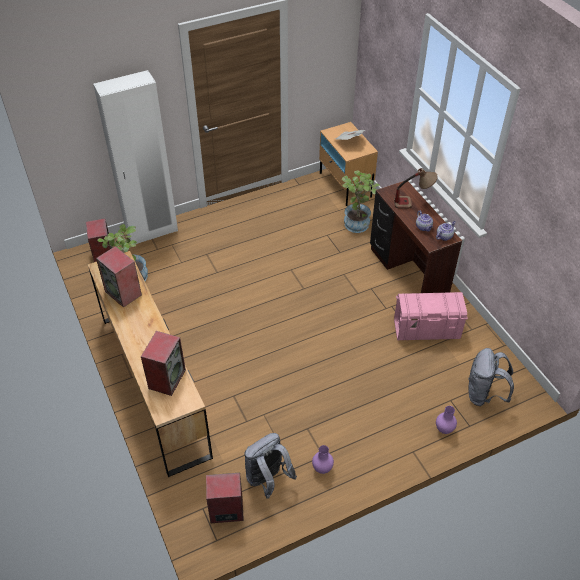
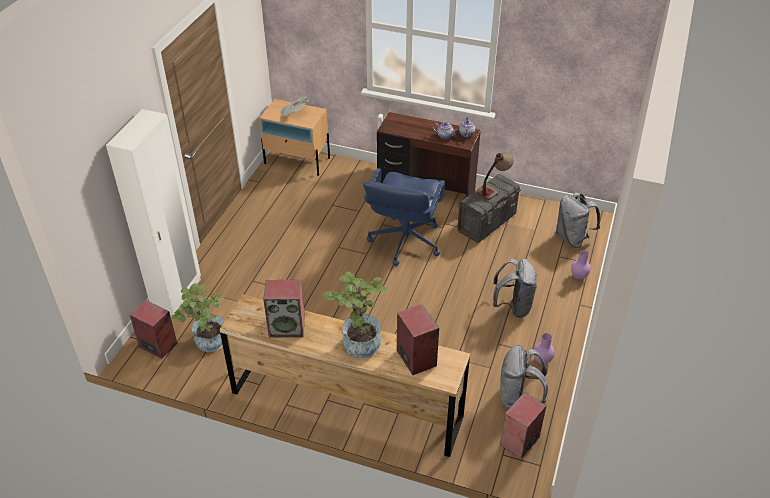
camera: 45 degrees left, 5 degrees down
potted plant [342,170,380,233] -> potted plant moved to [322,272,388,358]
table lamp [394,168,438,208] -> table lamp moved to [477,152,514,200]
pink storage box [394,292,468,340] -> grey storage box [457,174,521,243]
none -> blue office chair [363,168,445,266]
none -> grey backpack [493,258,537,318]

